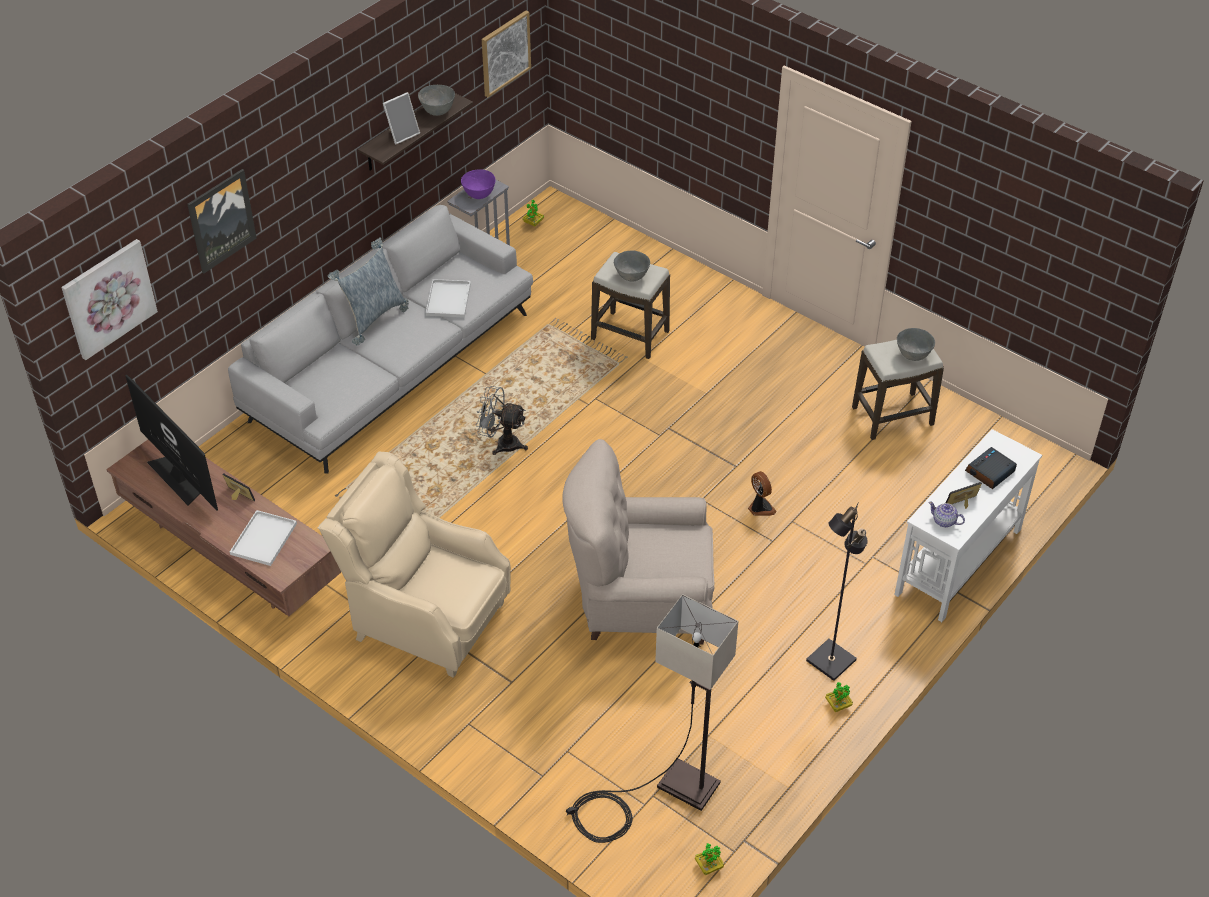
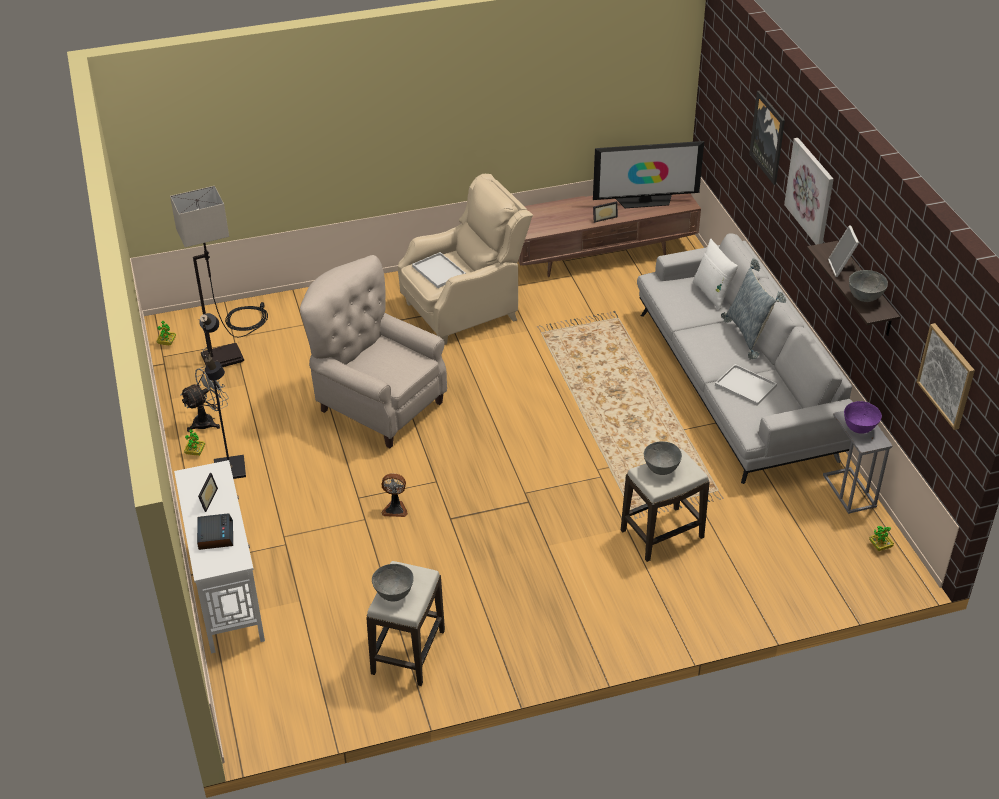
camera: 125 degrees right, 5 degrees down
picture [61,239,158,360] -> picture moved to [784,138,834,245]
white tray [230,510,297,566] -> white tray moved to [412,252,466,288]
grey fan [476,386,528,455] -> grey fan moved to [181,366,229,432]
beige armchair [562,439,715,645] -> beige armchair turned 90 degrees counterclockwise [300,255,447,448]
teapot [928,501,965,527] -> none
none -> white pillow [693,238,738,310]

